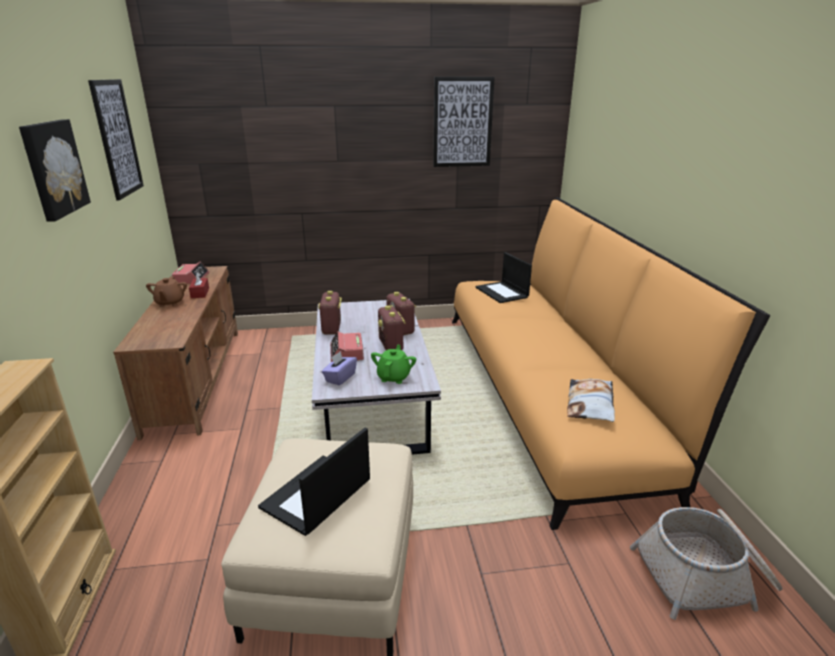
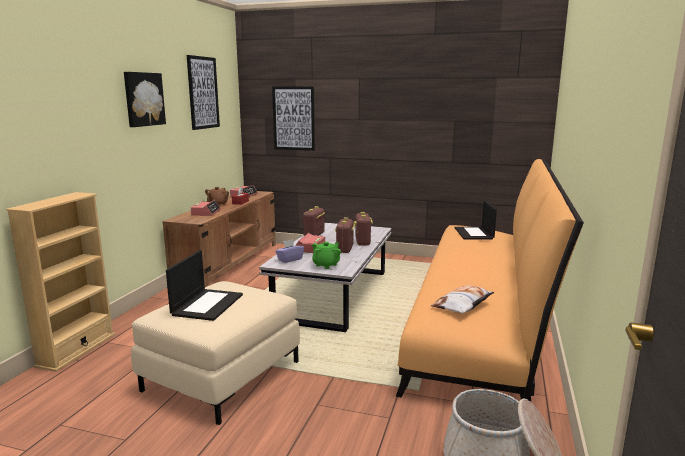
camera: 25 degrees right, 10 degrees down
laptop [258,428,370,536] -> laptop turned 135 degrees clockwise [166,250,243,321]
picture [433,77,495,167] -> picture moved to [272,86,315,151]
none -> alarm clock [191,200,221,216]

